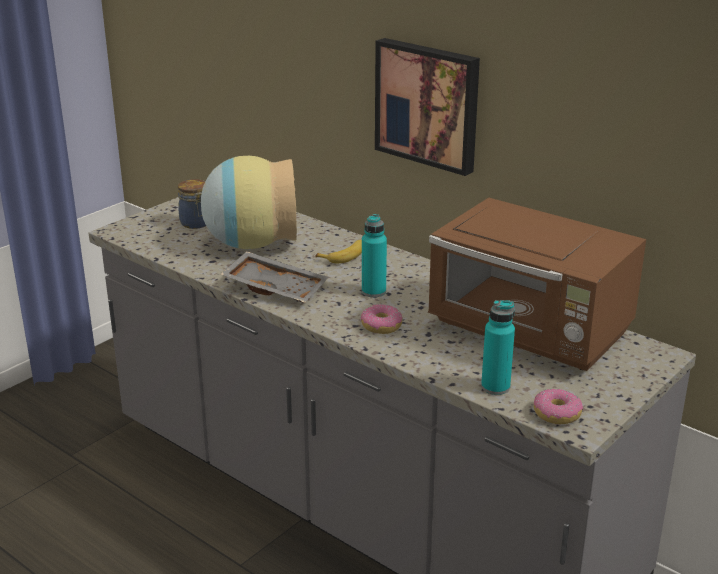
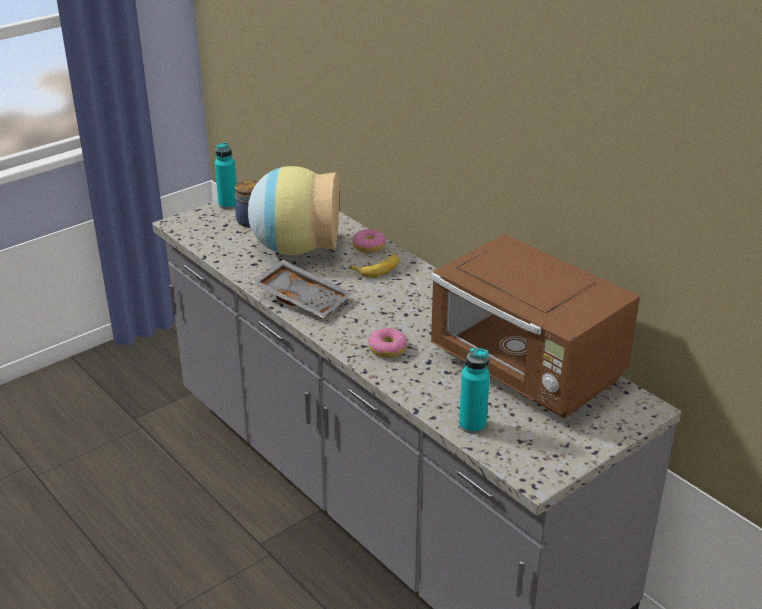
camera: 10 degrees right, 5 degrees up
turquoise bottle [362,214,387,297] -> turquoise bottle moved to [215,142,237,209]
picture [375,38,480,176] -> none
donut [534,389,583,424] -> donut moved to [352,229,386,253]

